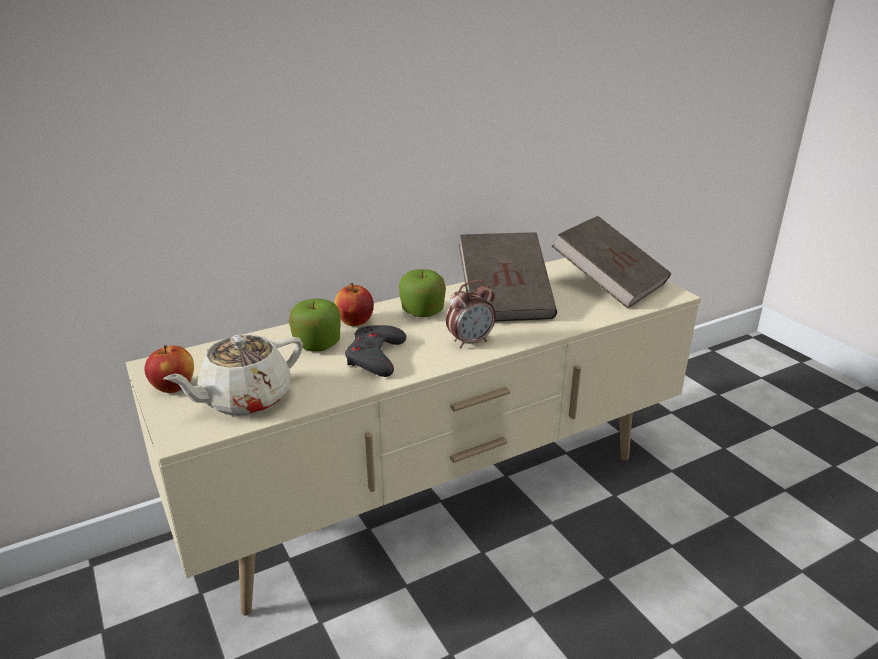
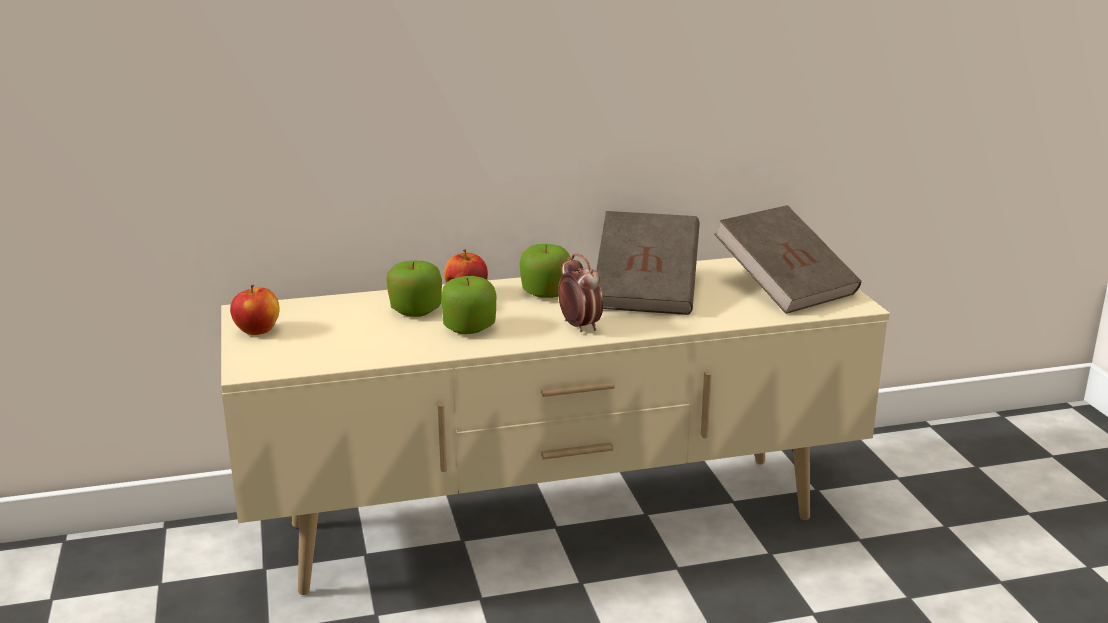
camera: 15 degrees right, 5 degrees down
beige teapot [163,335,303,416] -> none
grey game controller [345,325,406,377] -> apple [441,276,496,334]
alarm clock [446,280,496,349] -> alarm clock turned 105 degrees counterclockwise [558,253,603,332]

